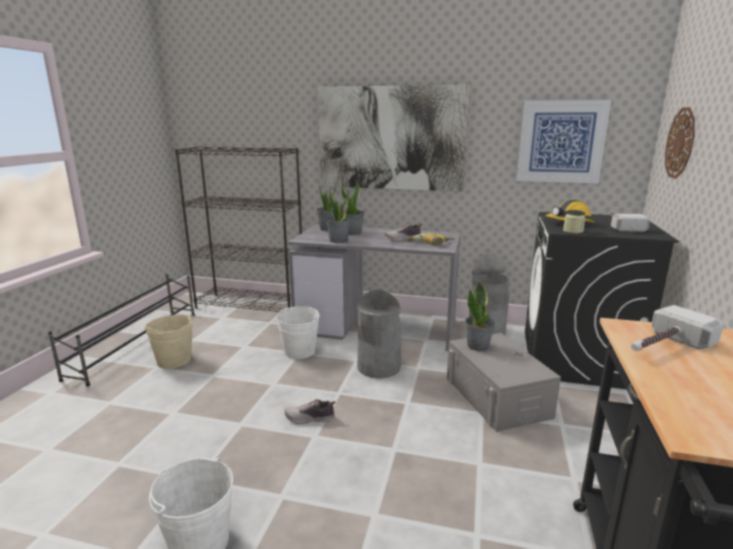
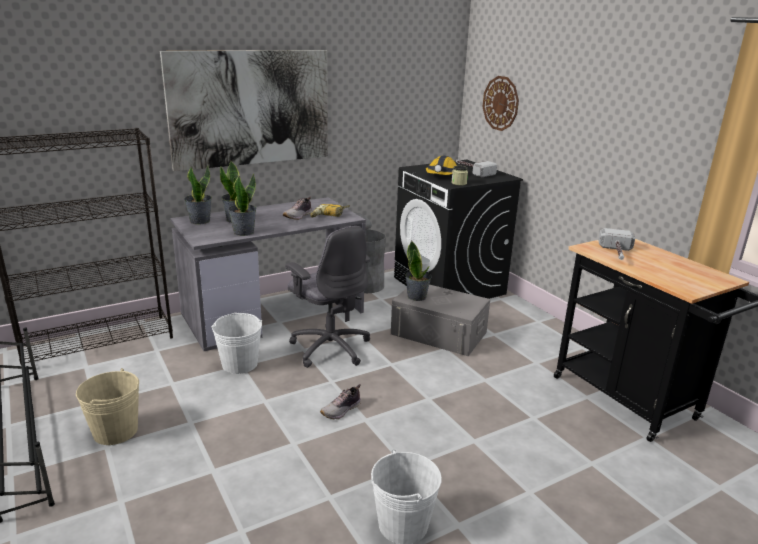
camera: 45 degrees left, 5 degrees up
grey trash can [357,290,402,378] -> grey office chair [285,226,370,368]
picture [517,100,611,183] -> none

